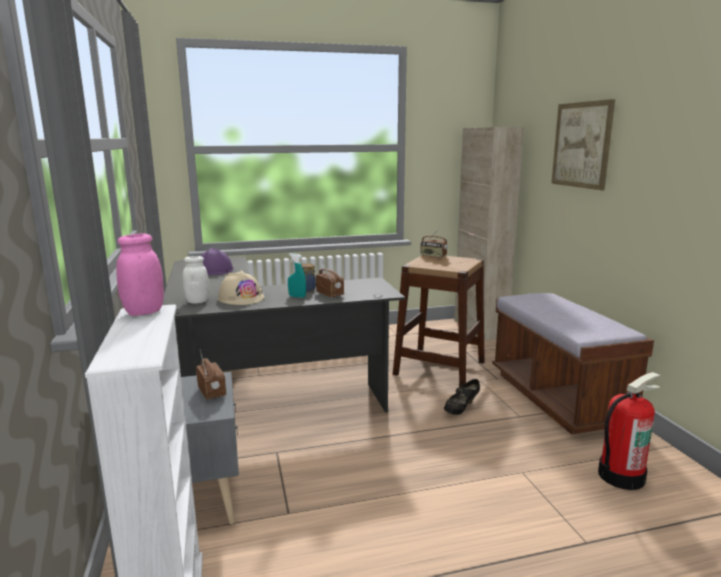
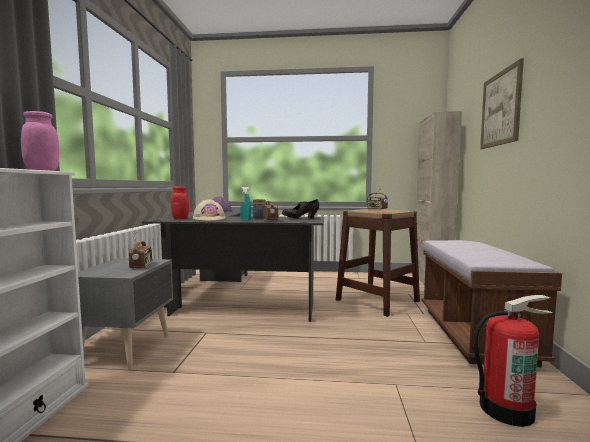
camera: 20 degrees right, 10 degrees down
white jar [183,256,209,304] -> red jar [171,186,189,219]
black shoe [444,379,480,415] -> black shoe moved to [282,199,319,219]

